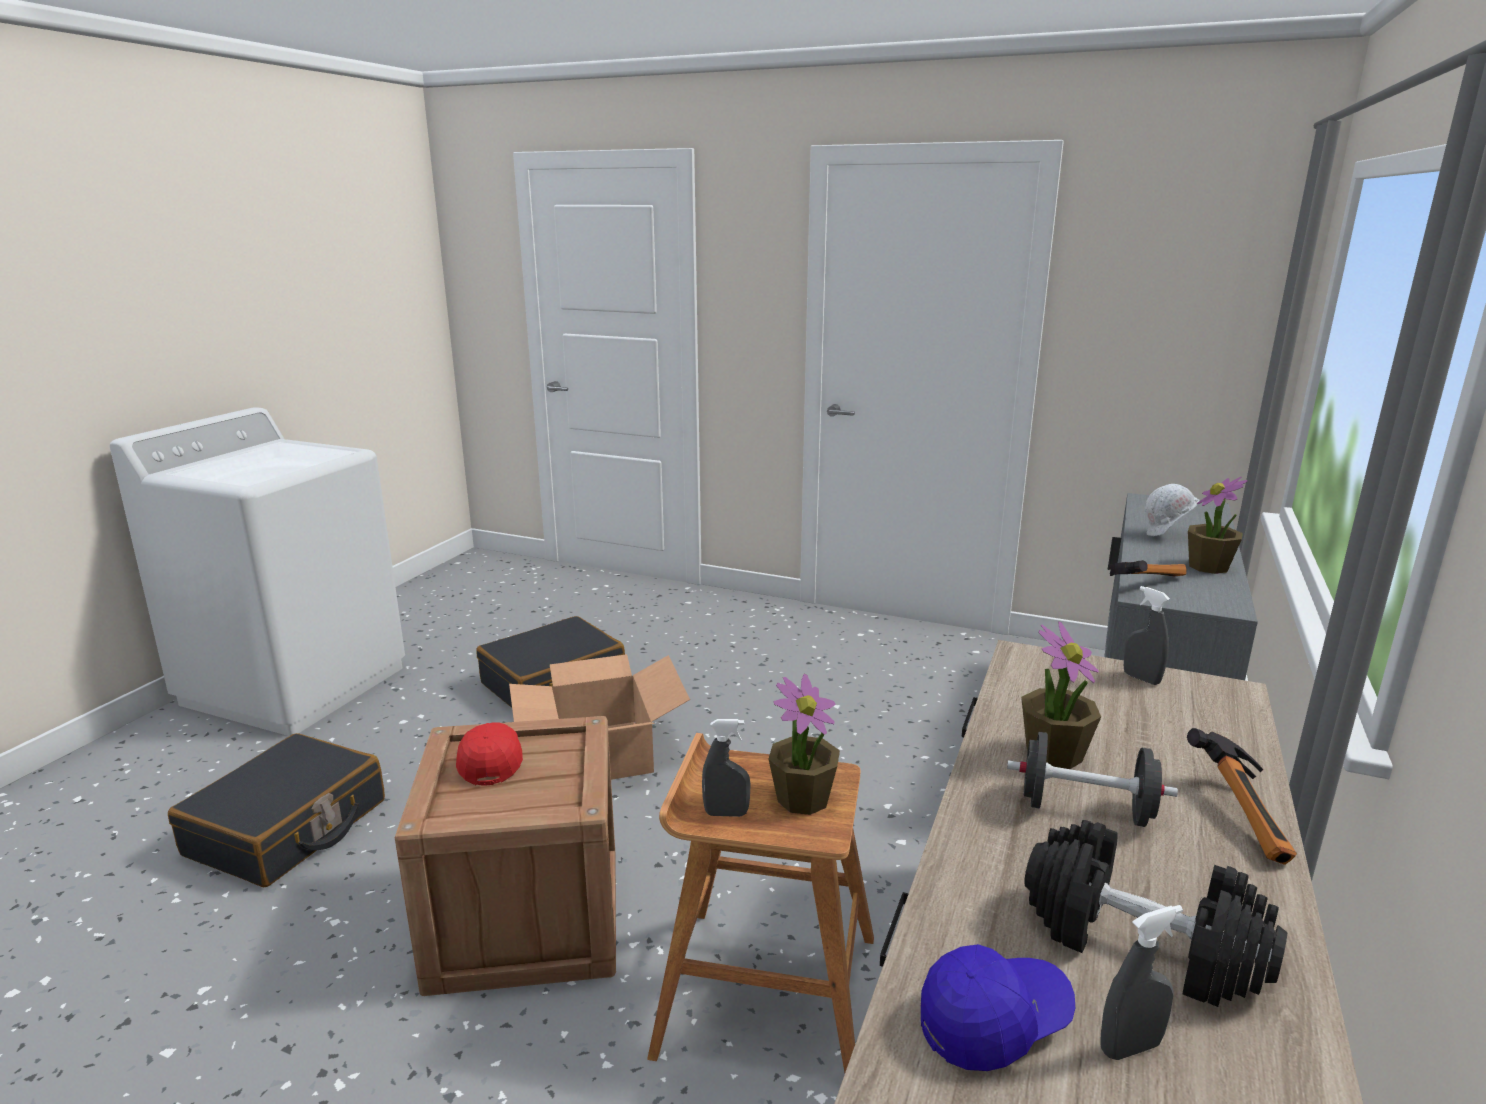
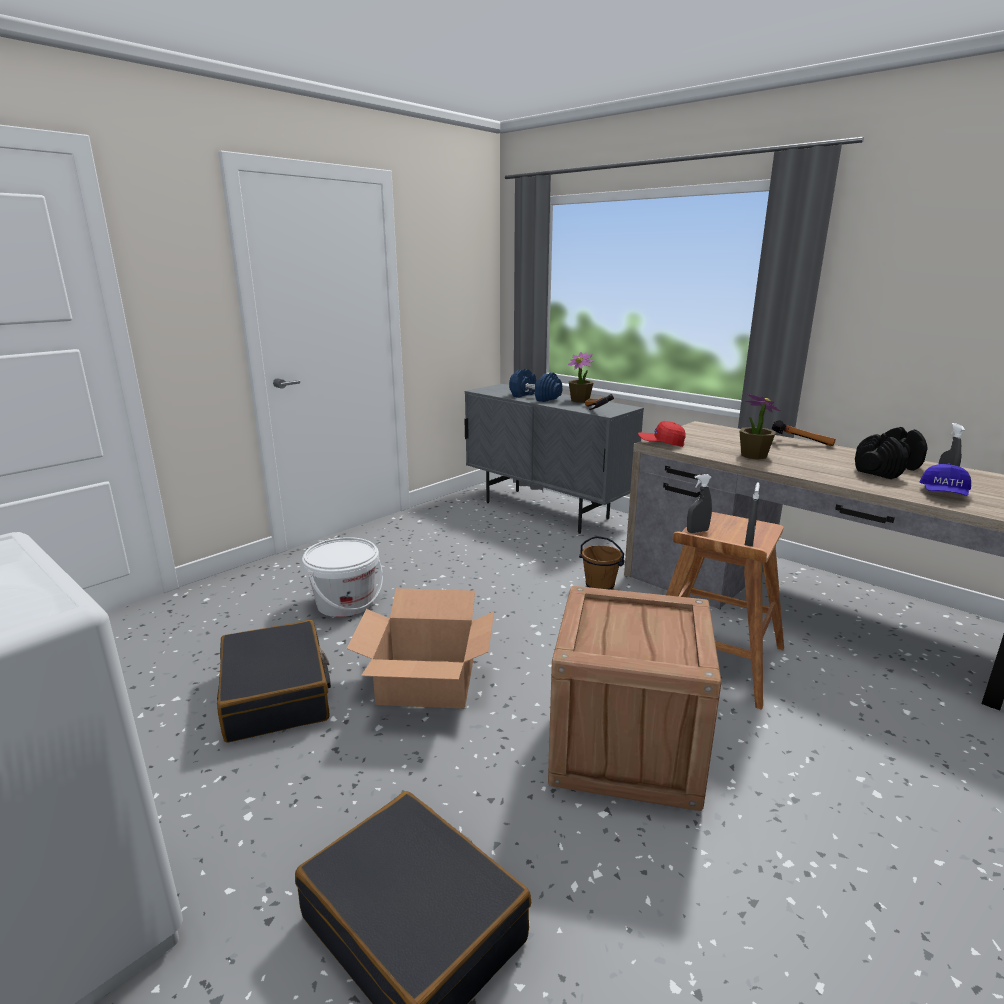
camera: 70 degrees left, 0 degrees up
red cap [456,722,523,785] -> red cap moved to [638,421,686,447]
potted plant [768,674,840,815] -> none
blue cap [921,944,1075,1071] -> blue cap turned 150 degrees counterclockwise [920,464,971,496]
black dumbbell [1007,732,1178,827] -> none
grey spray bottle [1124,586,1170,685] -> grey spray bottle moved to [687,474,712,533]
white hard hat [1145,484,1200,536] -> blue dumbbell [509,369,562,402]
none -> white bucket [302,537,383,617]
none -> brown bucket [579,536,625,590]

